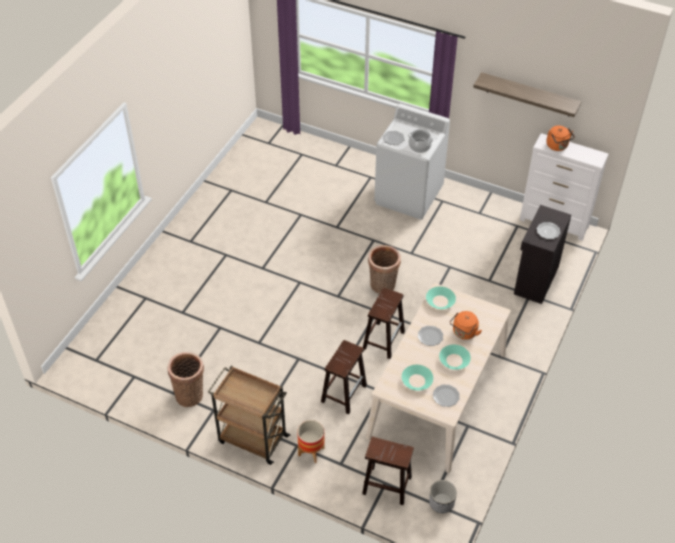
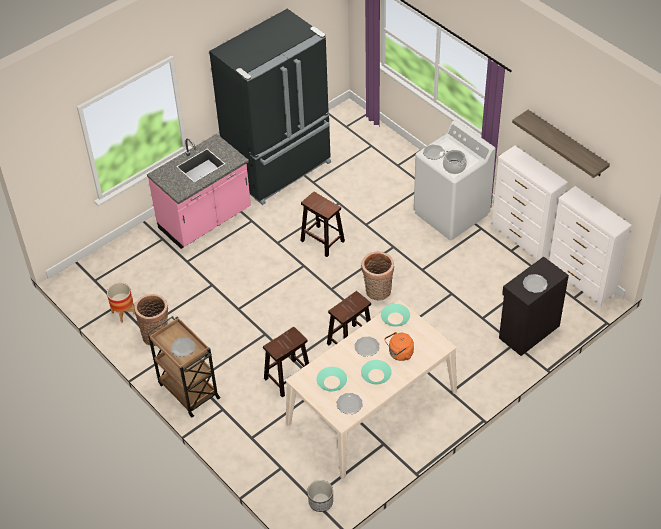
camera: 25 degrees right, 0 degrees up
planter [297,420,325,463] -> planter moved to [107,283,135,323]
brown stool [362,436,414,505] -> brown stool moved to [301,192,345,257]
orange kettle [546,126,575,151] -> none
none -> pink counter [147,134,251,249]
none -> plate [171,338,195,357]
none -> black fridge [209,9,331,205]
none -> white dresser [491,146,568,261]

